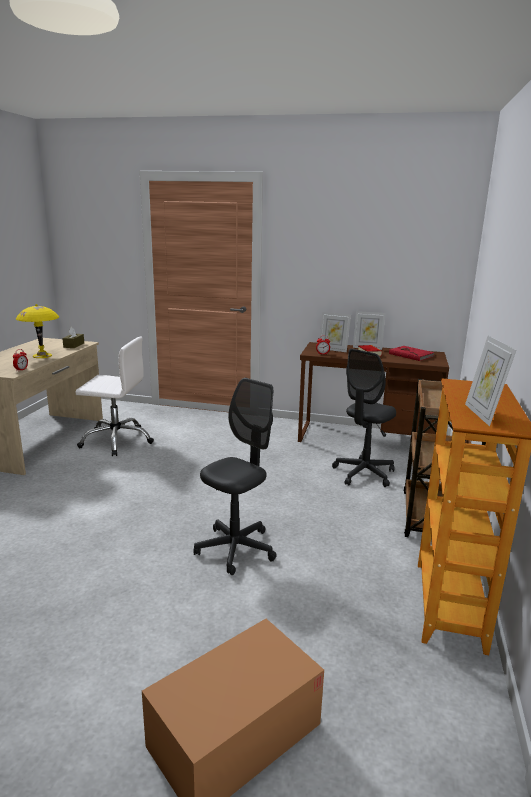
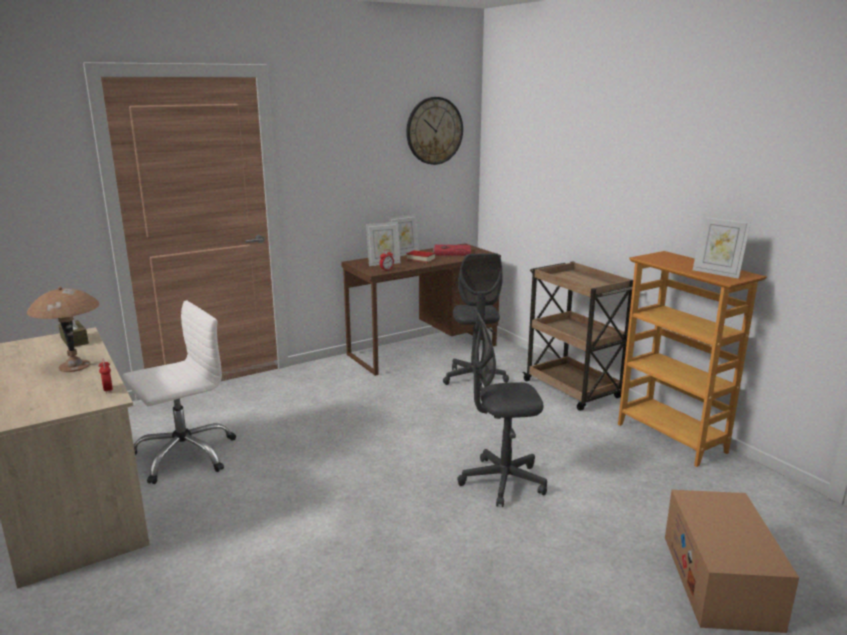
camera: 45 degrees left, 0 degrees up
yellow table lamp [16,304,59,358] -> brown table lamp [27,287,99,372]
grey office chair [193,378,277,575] -> grey office chair turned 90 degrees counterclockwise [457,306,547,507]
none -> wall clock [406,97,463,165]

